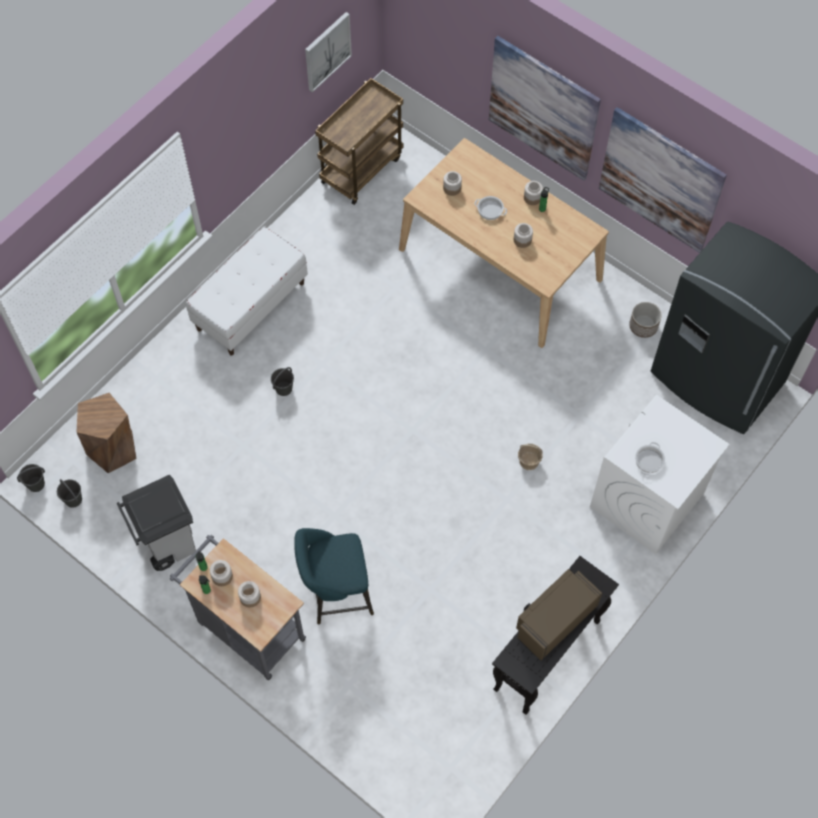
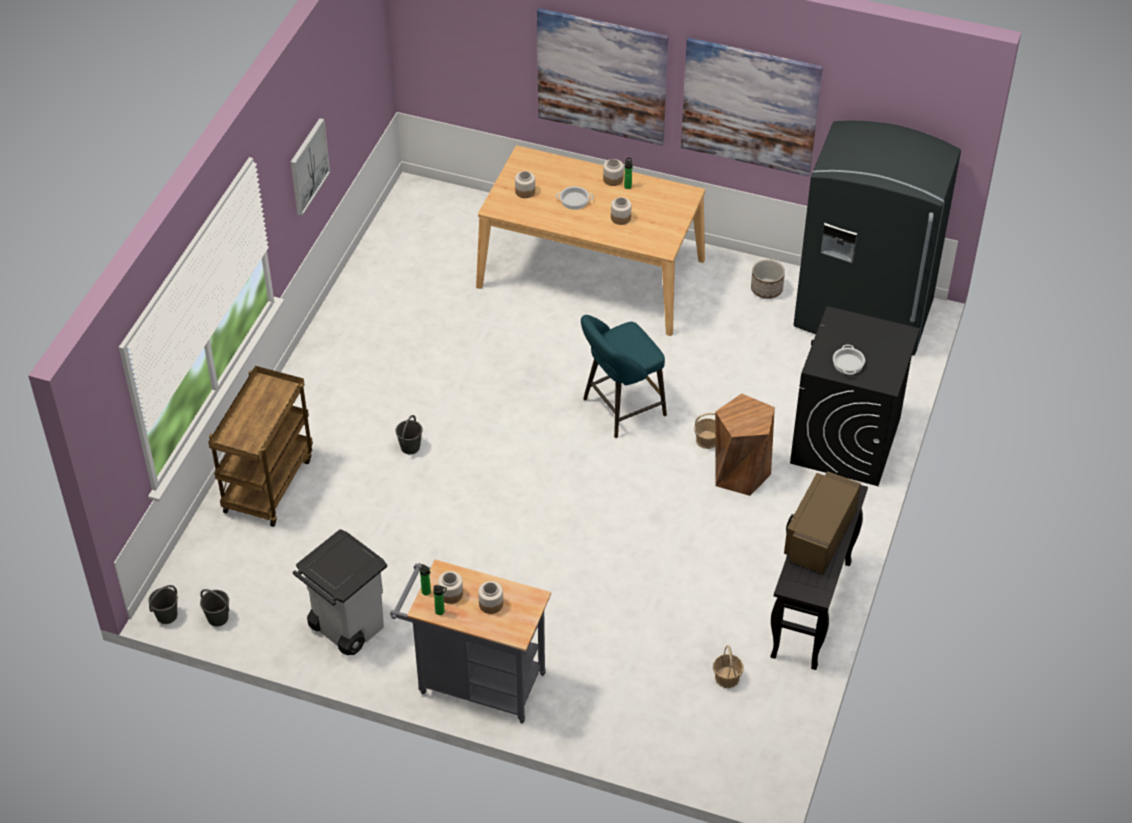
camera: 20 degrees left, 15 degrees down
brown stool [77,393,137,473] -> brown stool moved to [715,394,775,496]
white bench [186,227,308,356] -> none
turquoise stool [294,528,374,625] -> turquoise stool moved to [581,315,667,438]
picture [305,12,352,93] -> picture moved to [291,118,330,216]
brown cart [315,78,403,205] -> brown cart moved to [208,366,313,527]
white washing machine [590,395,730,554] -> black washing machine [790,306,920,486]
none -> basket [713,646,744,688]

